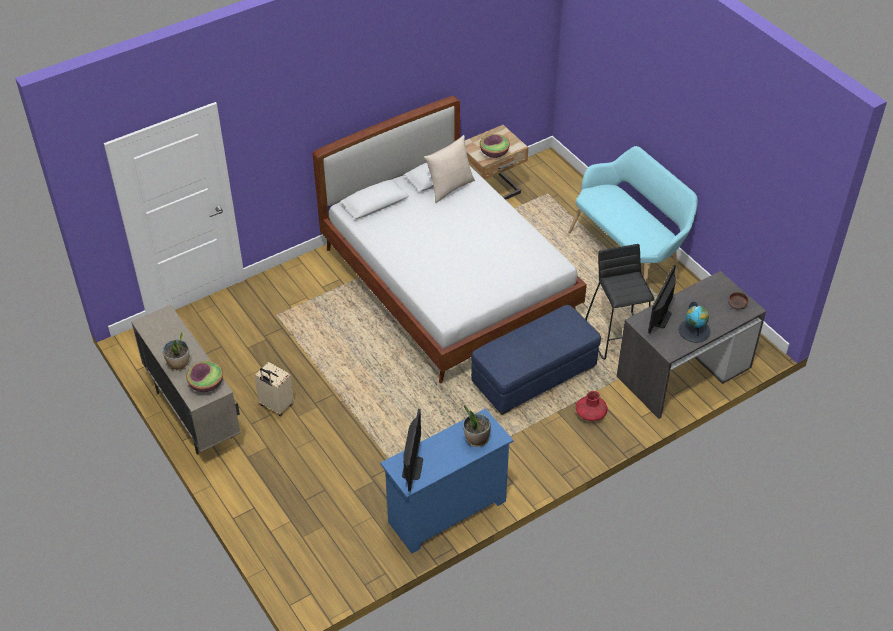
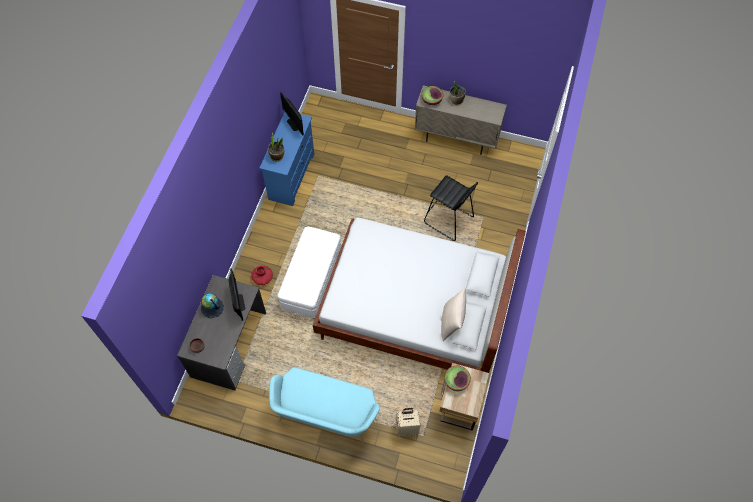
camera: 140 degrees right, 15 degrees up
beige suitcase [254,362,294,416] -> beige suitcase moved to [396,408,421,436]
blue ottoman [471,305,601,415] -> white ottoman [277,227,341,319]
black stool [585,244,655,360] -> black stool moved to [424,175,478,241]

